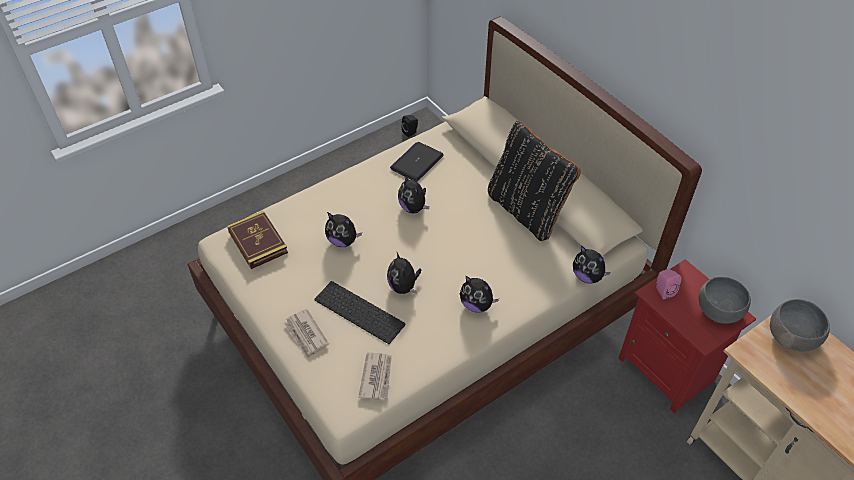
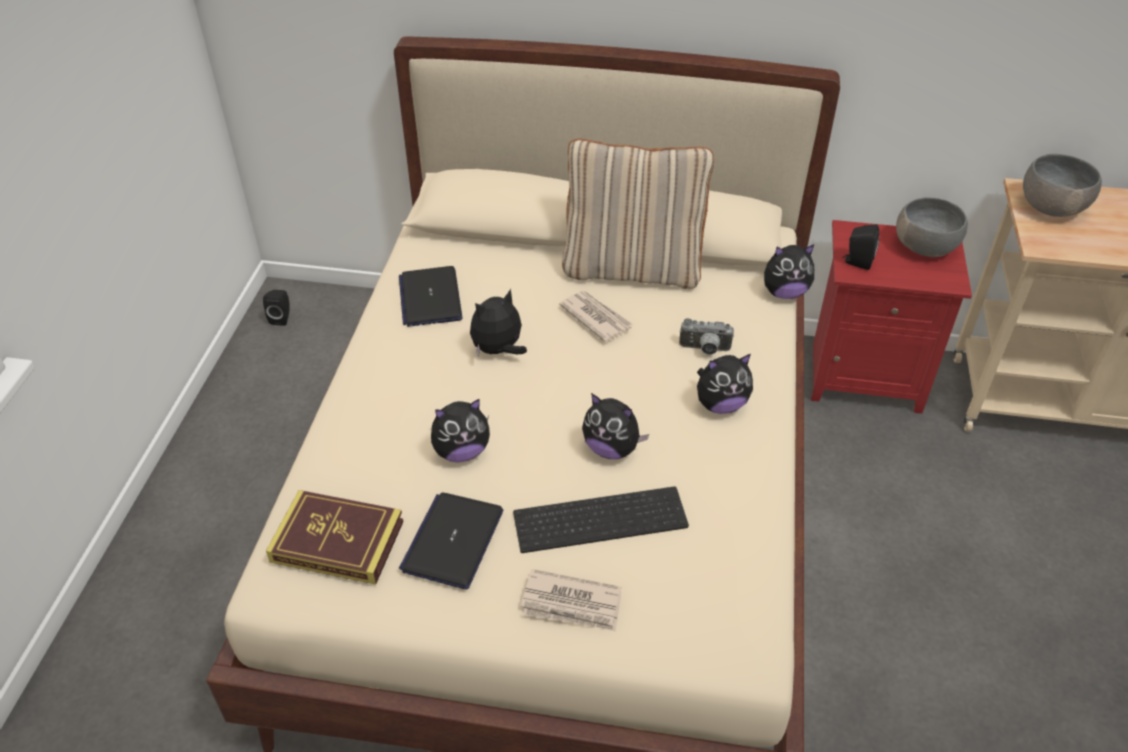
camera: 45 degrees left, 5 degrees down
newspaper [358,352,392,401] -> newspaper moved to [559,291,633,342]
plush toy [398,174,429,213] -> plush toy turned 135 degrees clockwise [470,289,527,357]
black pillow [488,121,581,241] -> beige pillow [562,139,714,289]
pink speaker [656,269,681,300] -> black speaker [842,224,879,270]
none -> laptop [399,492,503,589]
none -> camera [679,318,734,355]

